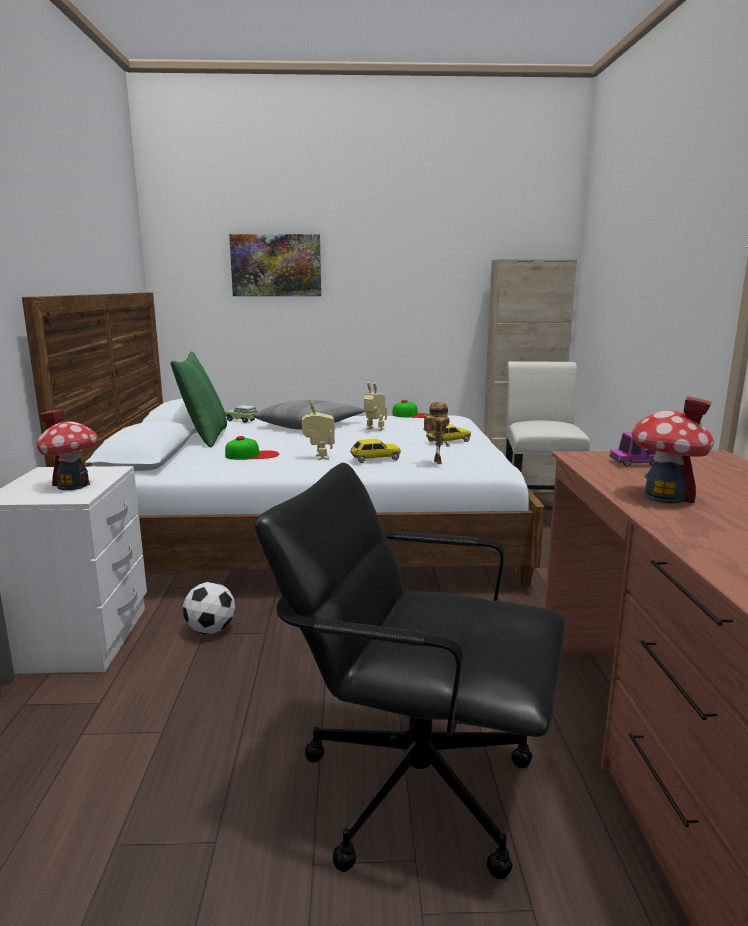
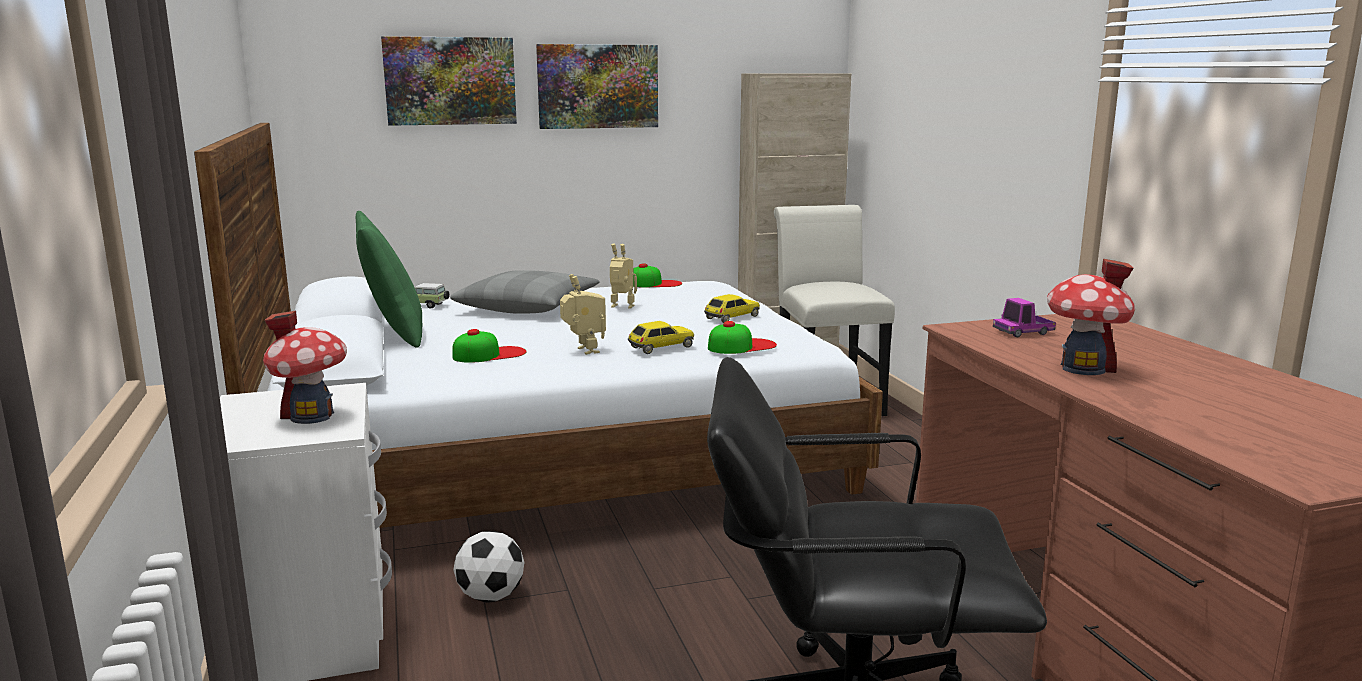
camera: 15 degrees left, 0 degrees up
toy robot [423,402,450,464] -> cap [708,321,777,354]
none -> picture [536,44,658,129]

